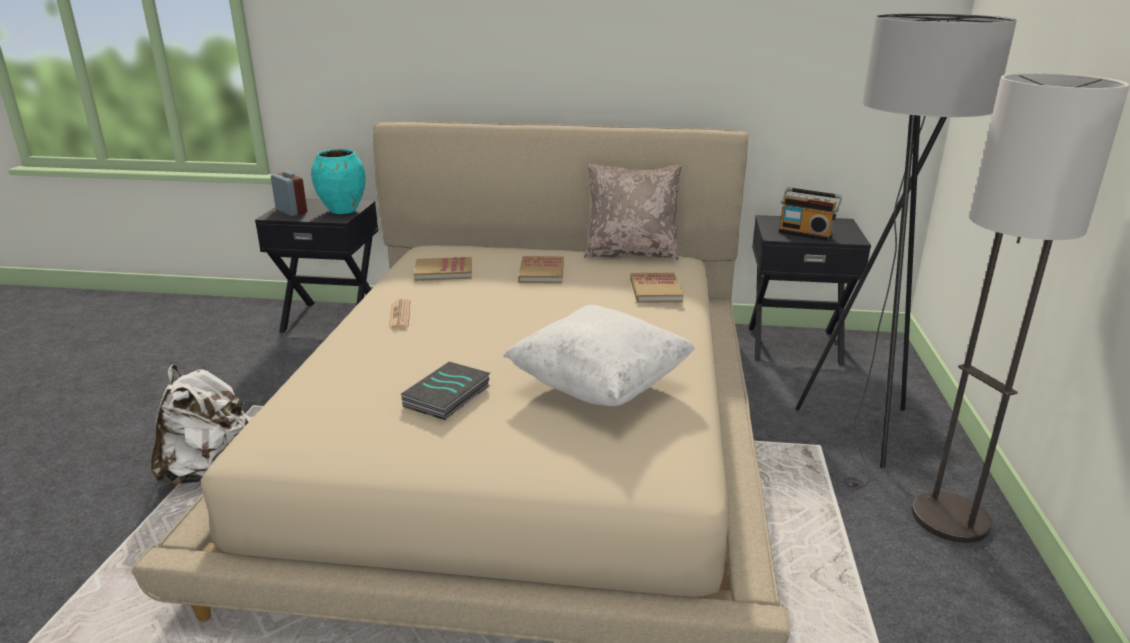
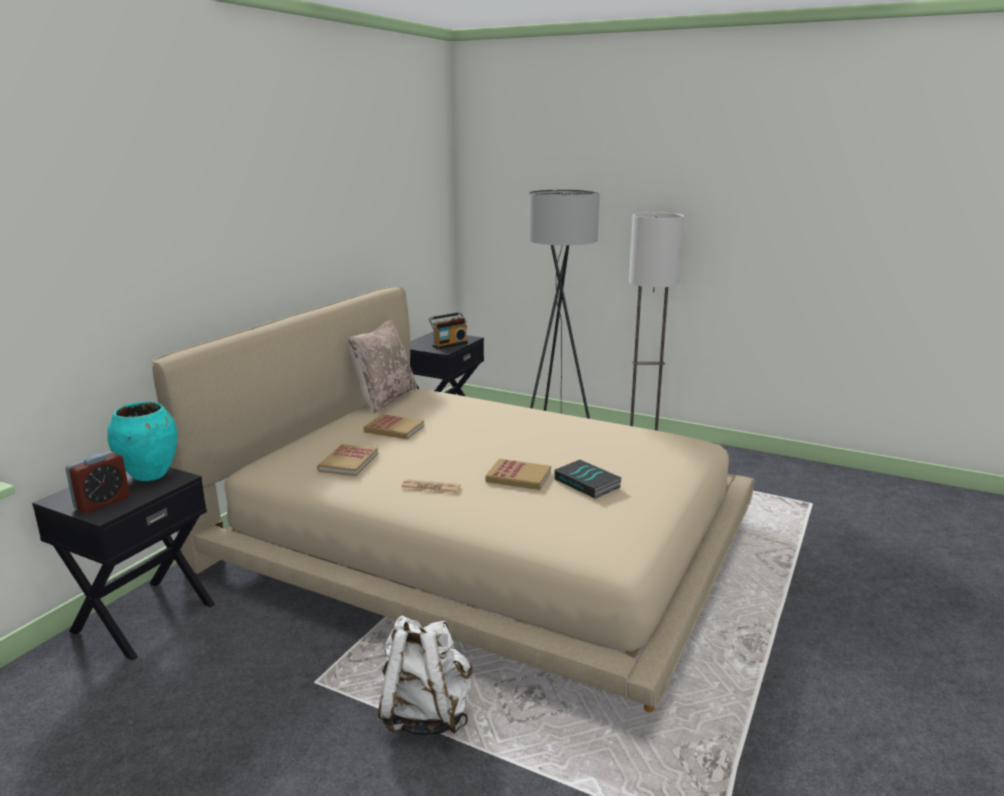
camera: 70 degrees left, 5 degrees down
alarm clock [271,171,307,216] -> alarm clock turned 150 degrees clockwise [65,451,130,513]
white pillow [503,305,695,406] -> none
book [630,273,683,303] -> book moved to [485,459,551,490]

